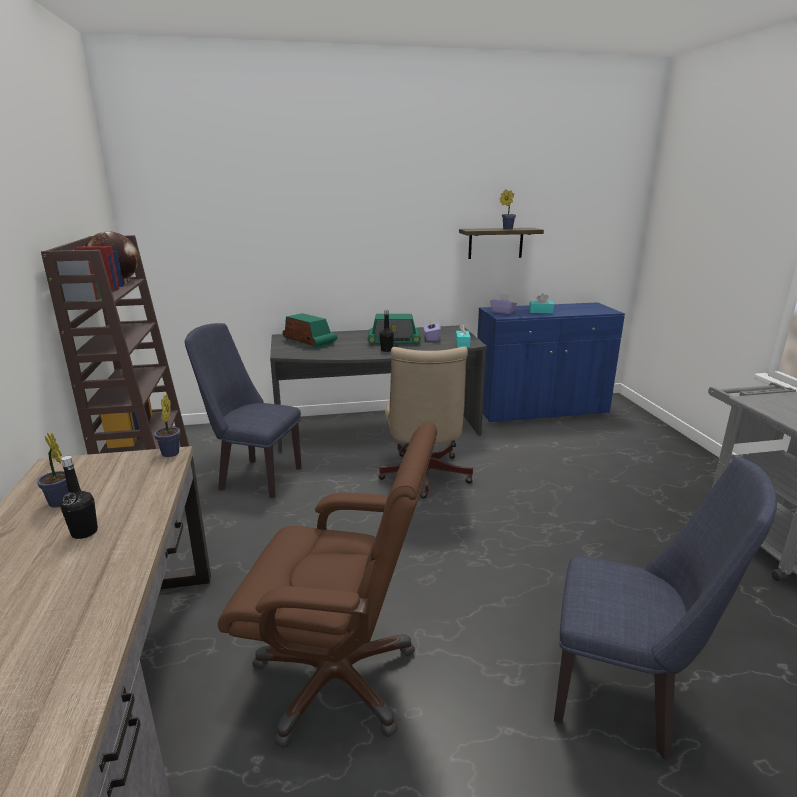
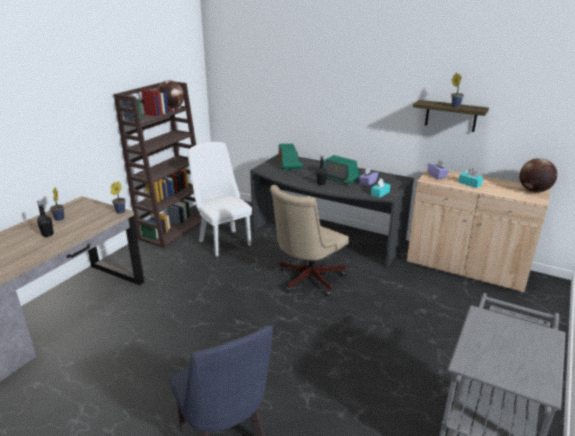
camera: 40 degrees right, 5 degrees up
blue chair [185,323,302,498] -> white chair [188,142,252,257]
brown office chair [218,423,437,748] -> none
blue cabinet [477,302,625,424] -> beige cabinet [407,169,551,293]
none -> globe [519,158,557,193]

